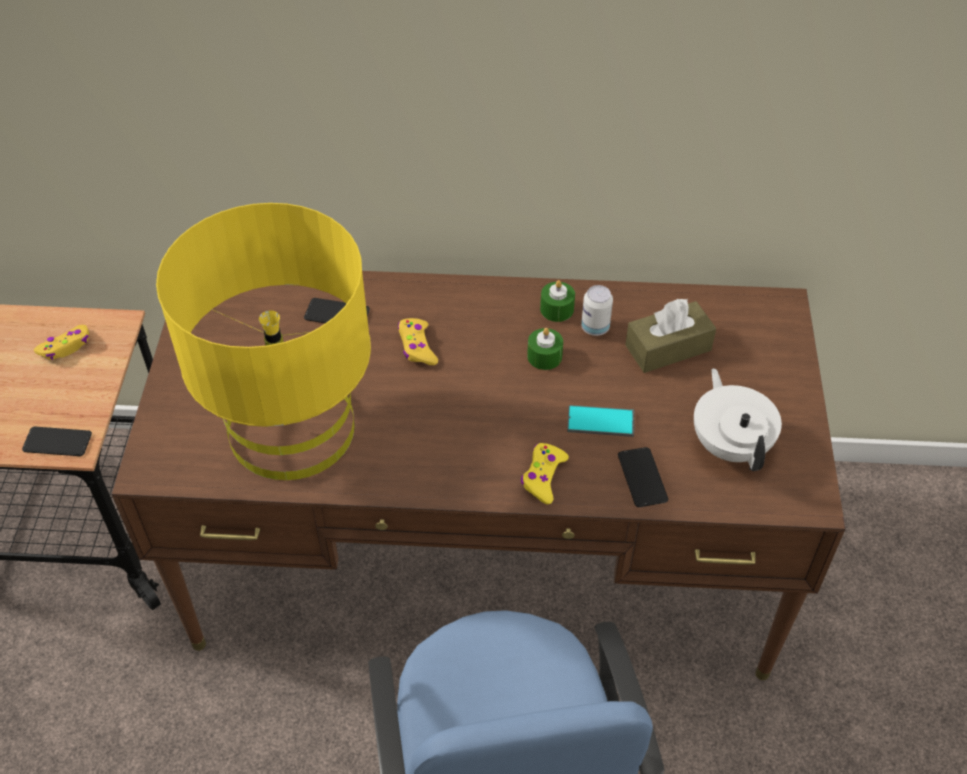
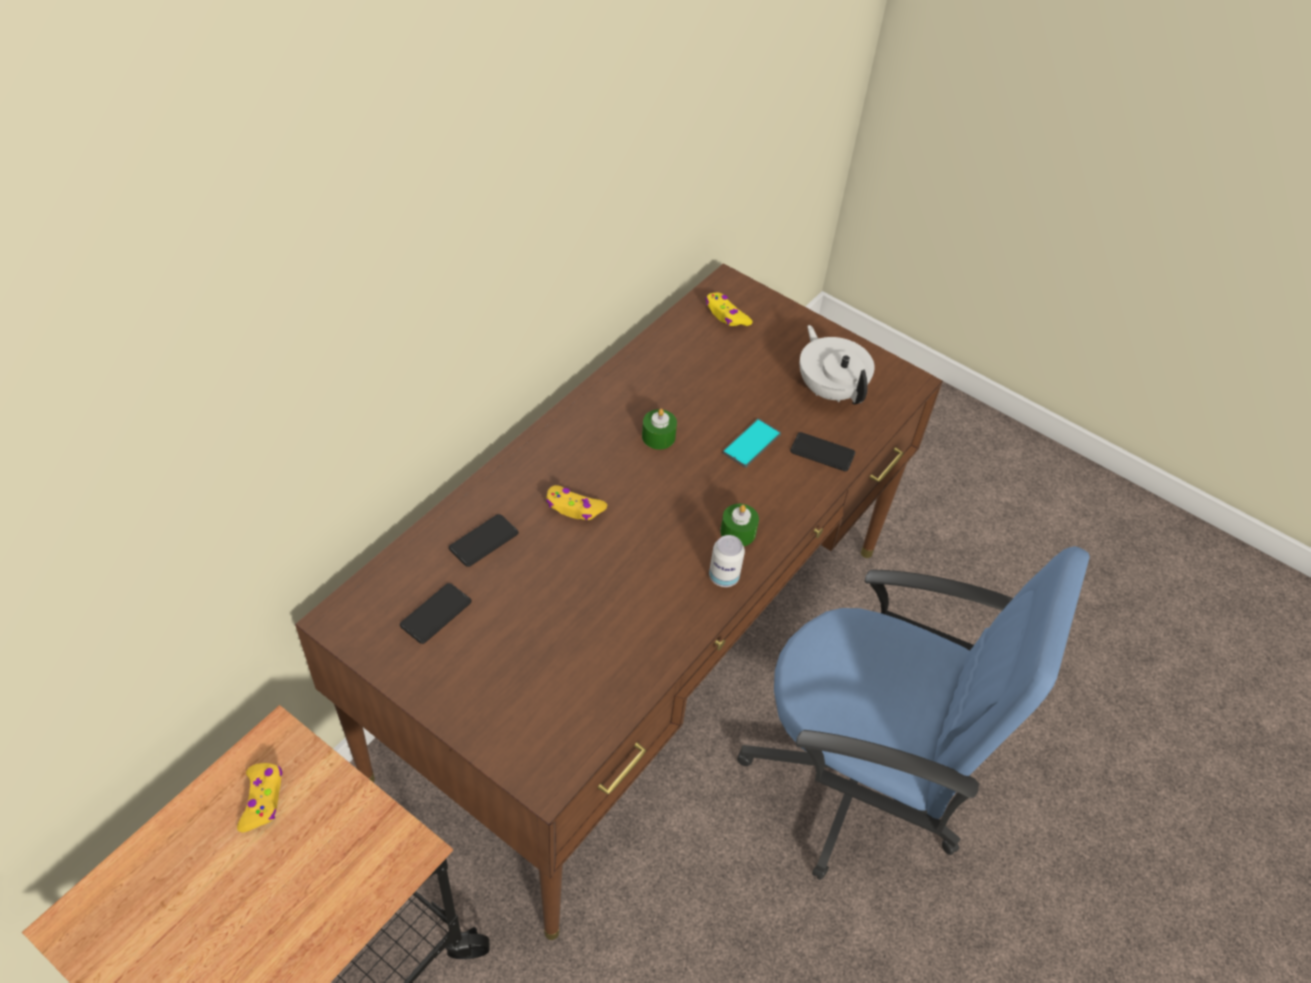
camera: 60 degrees left, 0 degrees up
phone [22,427,92,456] -> phone moved to [400,583,471,644]
yellow table lamp [156,203,371,480] -> none
yellow game controller [521,443,569,504] -> yellow game controller moved to [705,292,753,326]
green candle [540,280,575,322] -> green candle moved to [720,504,759,546]
can [581,285,613,336] -> can moved to [709,535,745,587]
brown tissue box [625,299,716,373] -> none
white teapot [694,368,782,471] -> white teapot turned 45 degrees clockwise [800,325,875,404]

